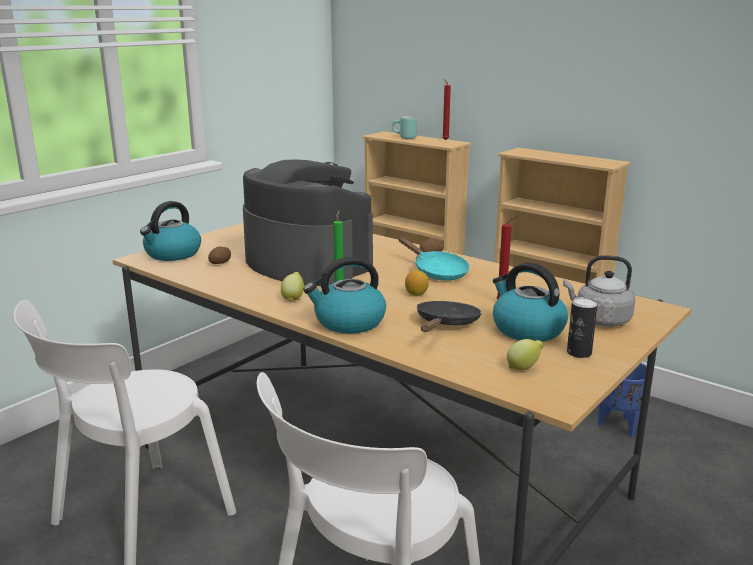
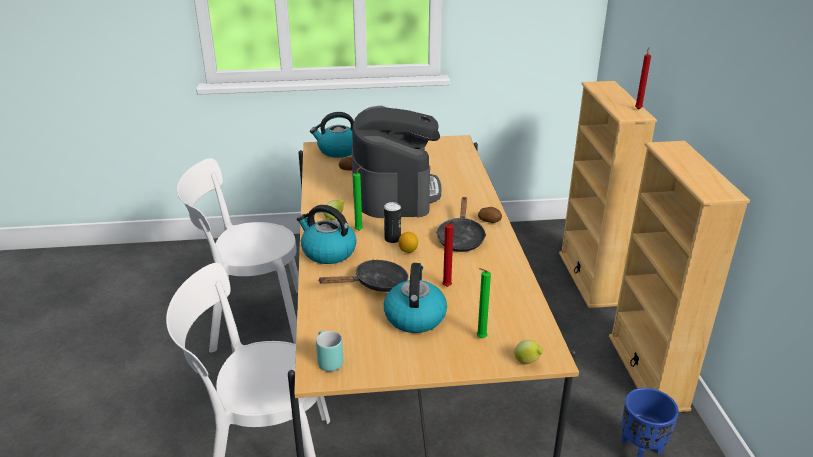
camera: 45 degrees right, 10 degrees up
turquoise mug [392,116,417,139] -> turquoise mug moved to [316,331,344,372]
turquoise frying pan [398,237,470,281] -> black frying pan [436,197,486,252]
lemon [507,339,544,371] -> lemon moved to [514,340,543,364]
grey kettle [563,255,635,327] -> green candle [477,268,491,338]
can [567,297,598,358] -> can moved to [384,202,401,243]

